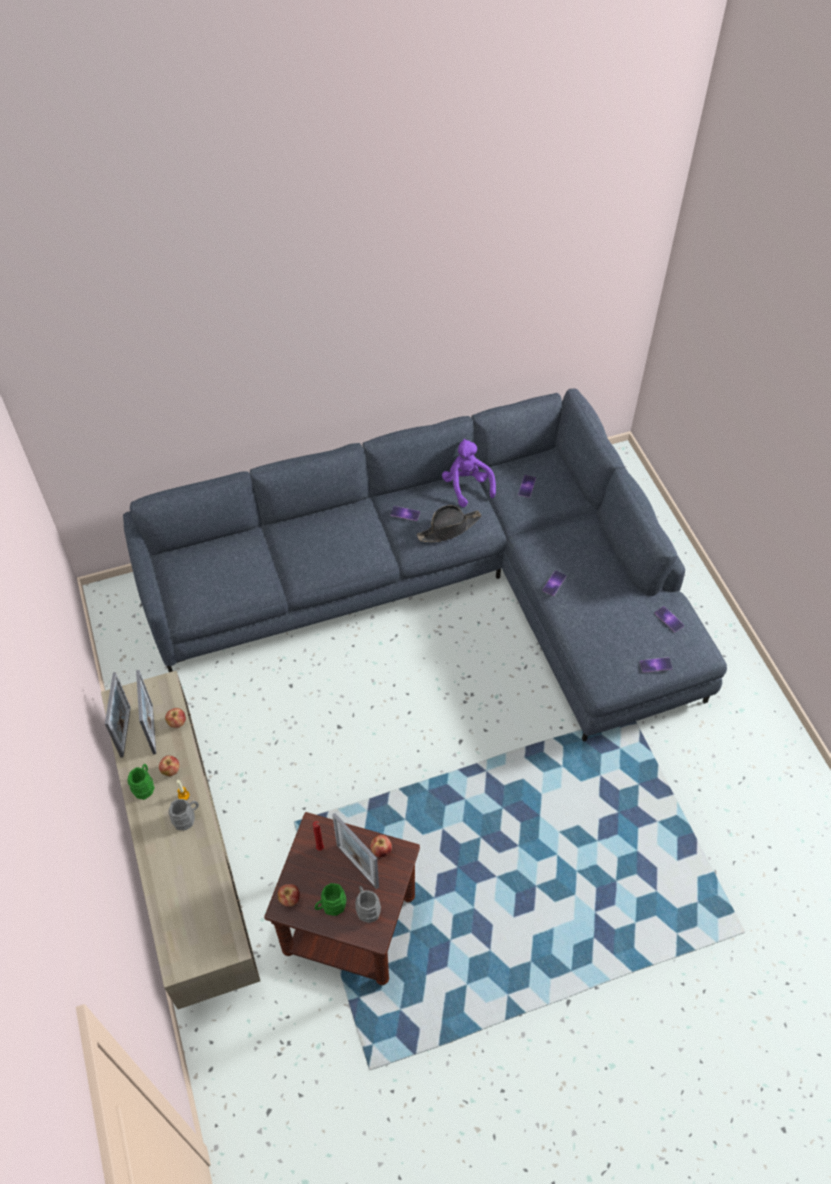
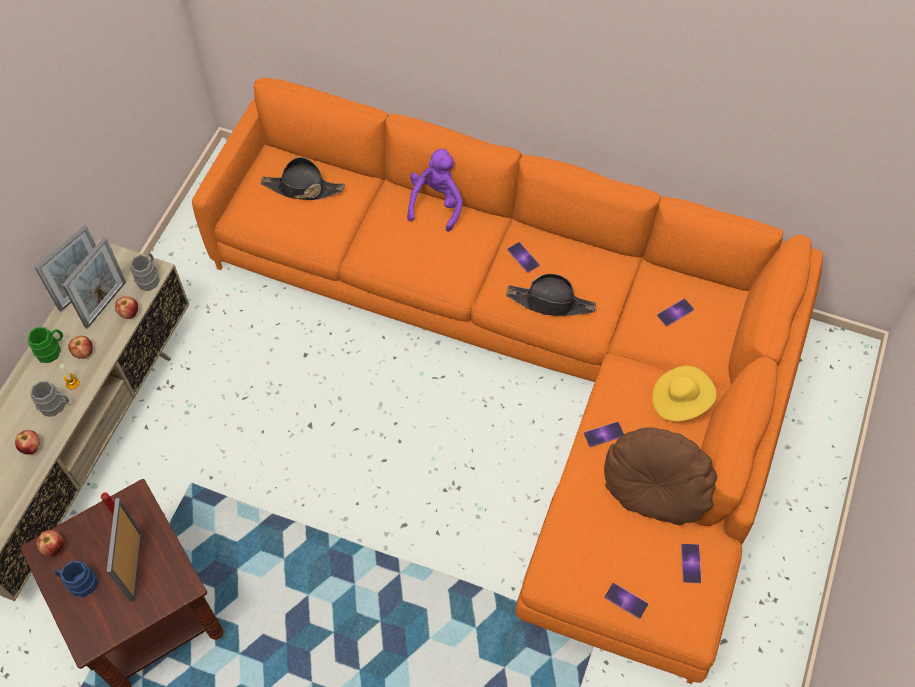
camera: 40 degrees right, 5 degrees up
blue sofa [123,388,727,742] -> orange sofa [192,77,823,684]
green mug [315,883,347,916] -> blue mug [55,561,98,597]
grey mug [355,886,381,923] -> grey mug moved to [130,253,160,291]
apple [371,835,392,858] -> apple moved to [15,430,40,454]
purple plush toy [442,439,496,507] -> purple plush toy moved to [407,149,463,232]
none -> black hat [261,157,345,200]
none -> brown pillow [604,427,717,525]
none -> yellow hat [652,366,717,422]

